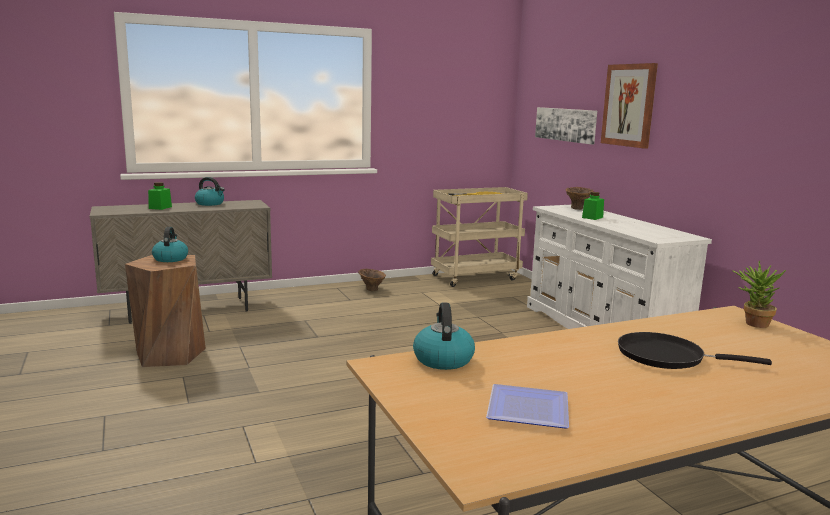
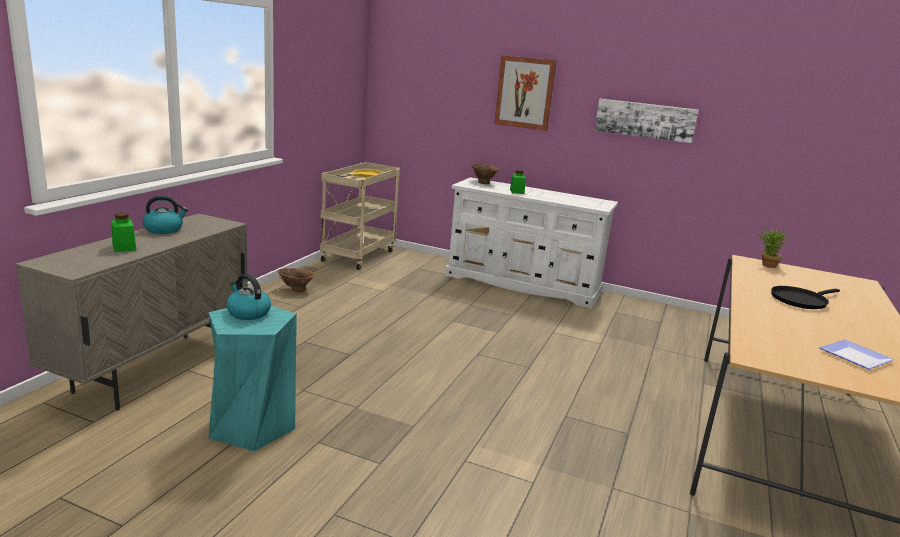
camera: 45 degrees left, 5 degrees up
brown stool [125,255,206,367] -> turquoise stool [208,306,297,451]
kettle [413,303,475,370] -> none
picture [535,107,597,144] -> picture moved to [594,99,699,143]

